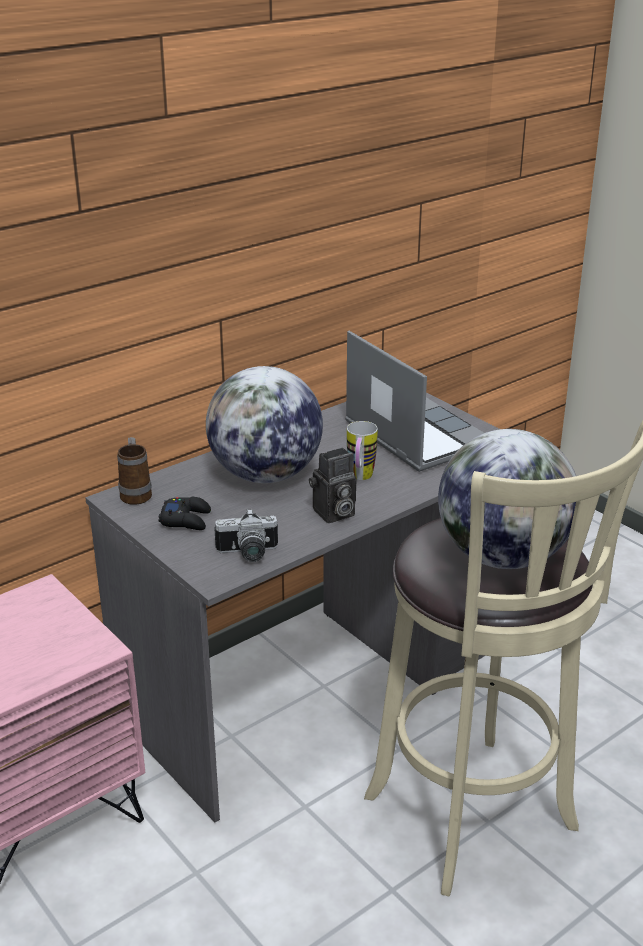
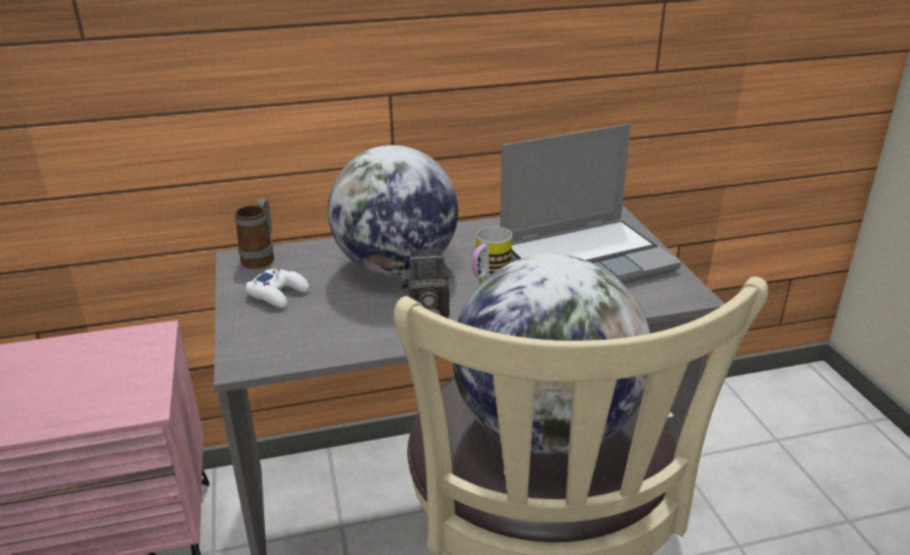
camera: 25 degrees right, 0 degrees up
black game controller [158,497,211,530] -> white game controller [246,269,309,308]
camera [214,509,278,562] -> none
laptop [345,331,484,472] -> laptop turned 75 degrees clockwise [500,124,681,283]

